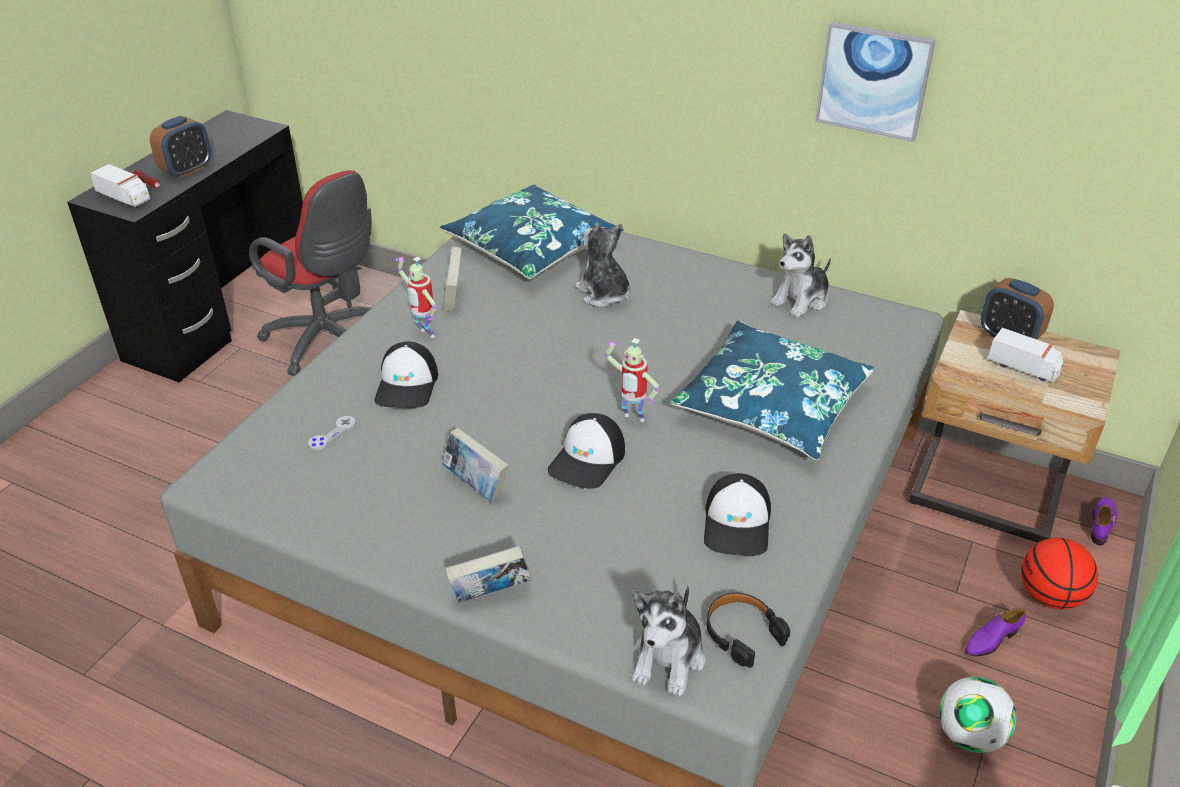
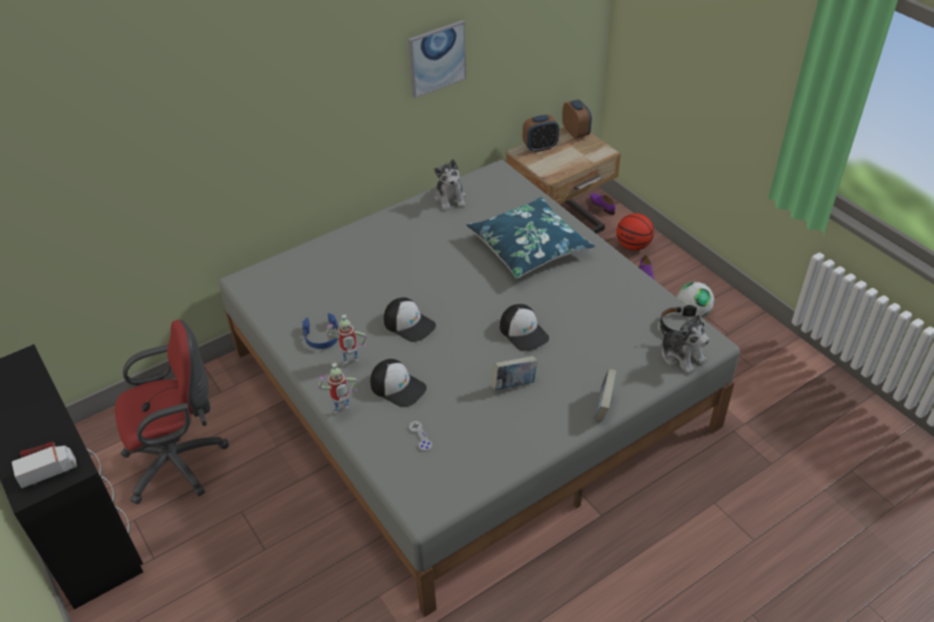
camera: 60 degrees left, 5 degrees up
alarm clock [150,116,211,178] -> alarm clock moved to [562,99,592,139]
blue pillow [440,185,624,279] -> none
book [443,246,462,312] -> blue headphones [303,313,339,349]
plush toy [575,223,630,307] -> none
toy robot [605,338,660,422] -> toy robot moved to [318,363,357,414]
cap [704,473,771,556] -> cap moved to [384,297,436,342]
toy truck [988,328,1064,382] -> none

